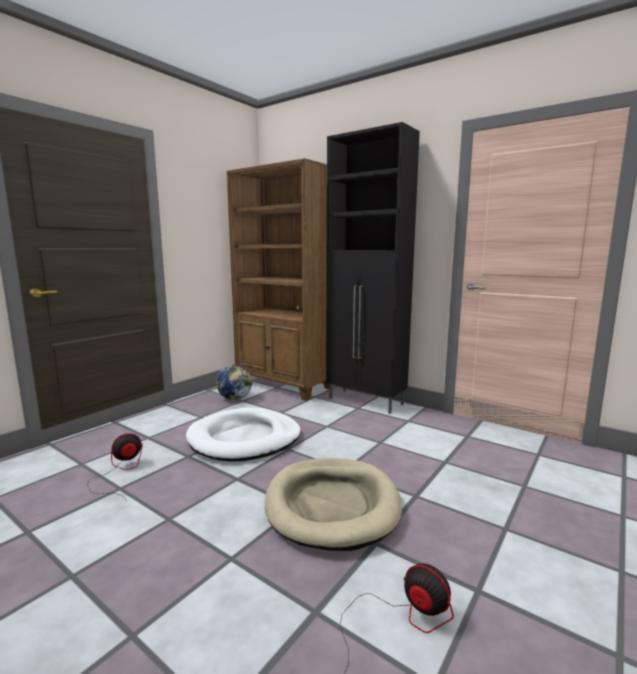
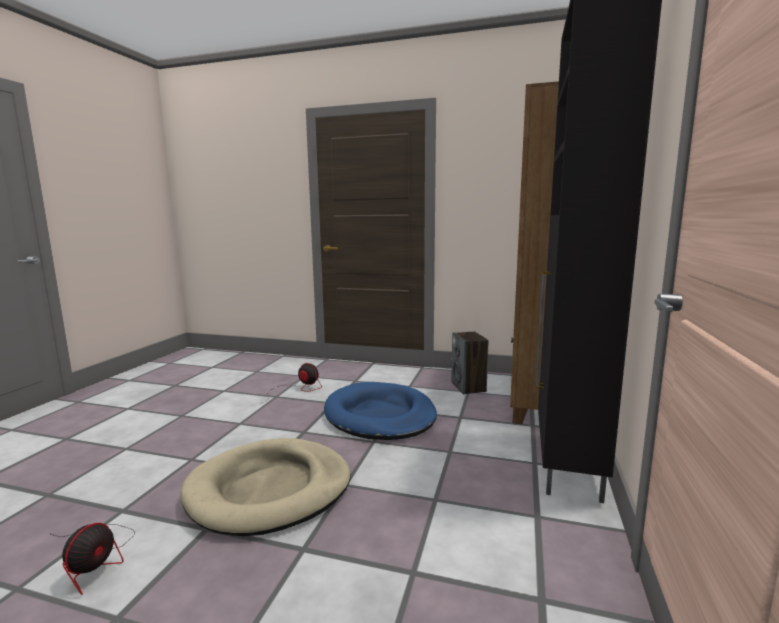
camera: 70 degrees right, 0 degrees up
white dog bed [186,408,301,462] -> blue dog bed [324,382,437,440]
globe [216,365,252,400] -> speaker [451,332,488,395]

